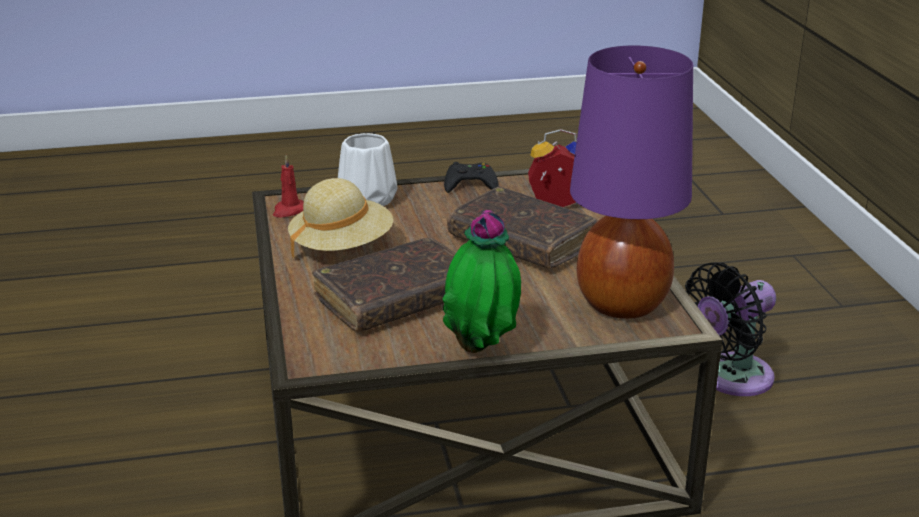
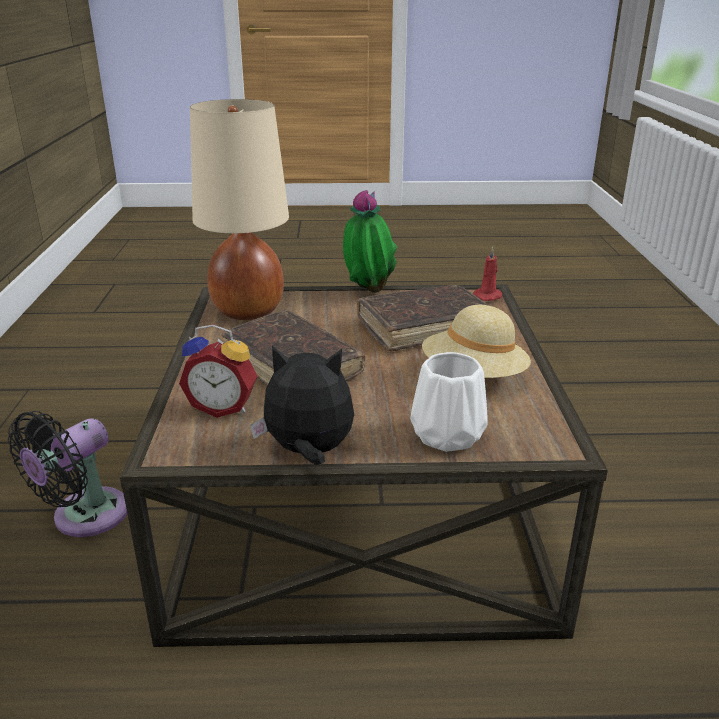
camera: 170 degrees left, 0 degrees up
red candle [273,155,304,218] -> red candle moved to [473,247,502,301]
black game controller [444,162,499,193] -> plush toy [250,345,354,465]
purple table lamp [570,45,693,319] -> beige table lamp [190,99,289,320]
black fan [685,262,776,396] -> black fan turned 150 degrees clockwise [8,411,127,537]

